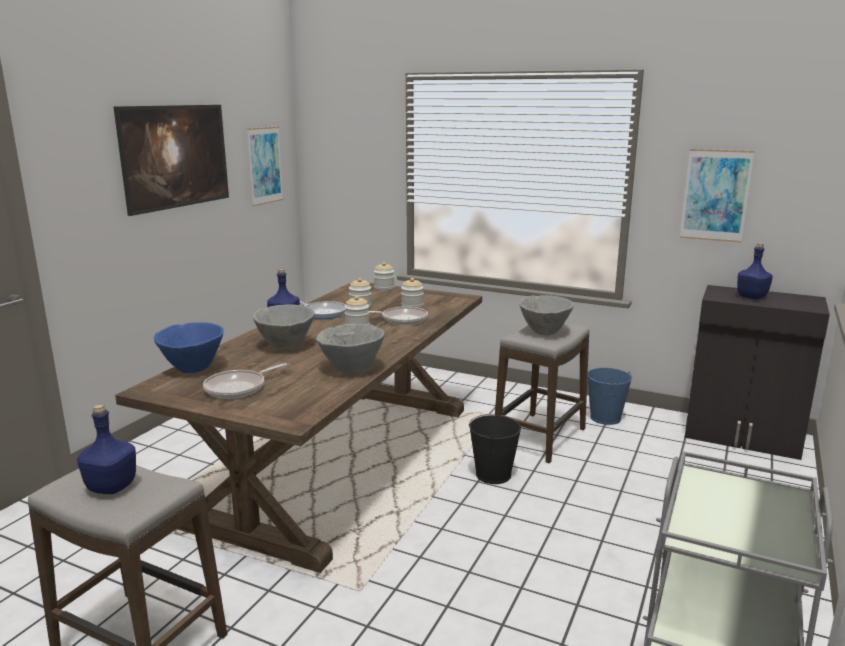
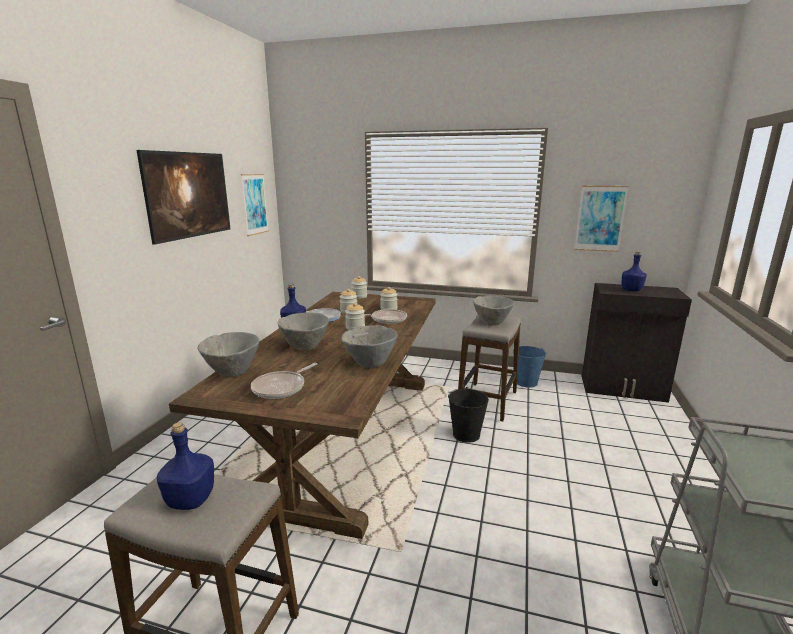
camera: 10 degrees left, 0 degrees up
blue bowl [154,322,224,373] -> grey bowl [198,332,259,377]

